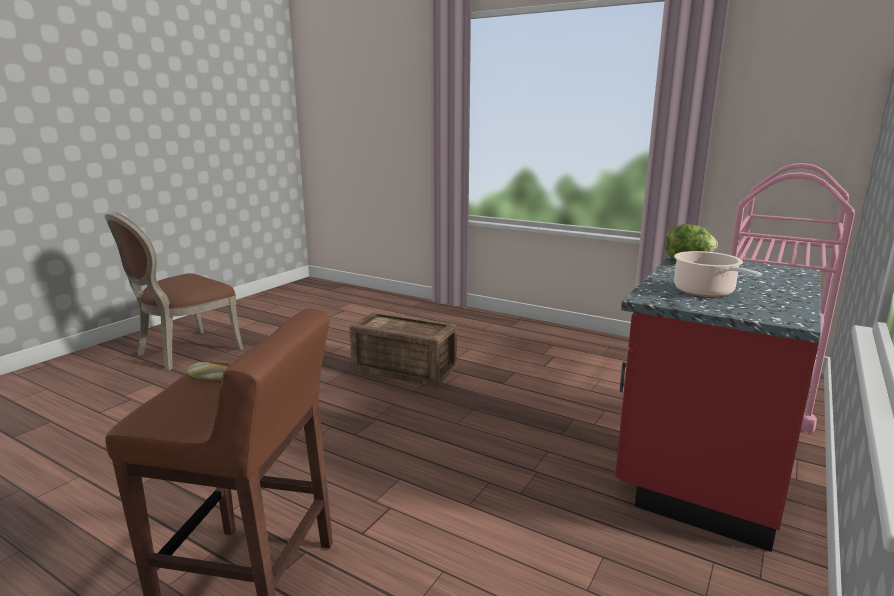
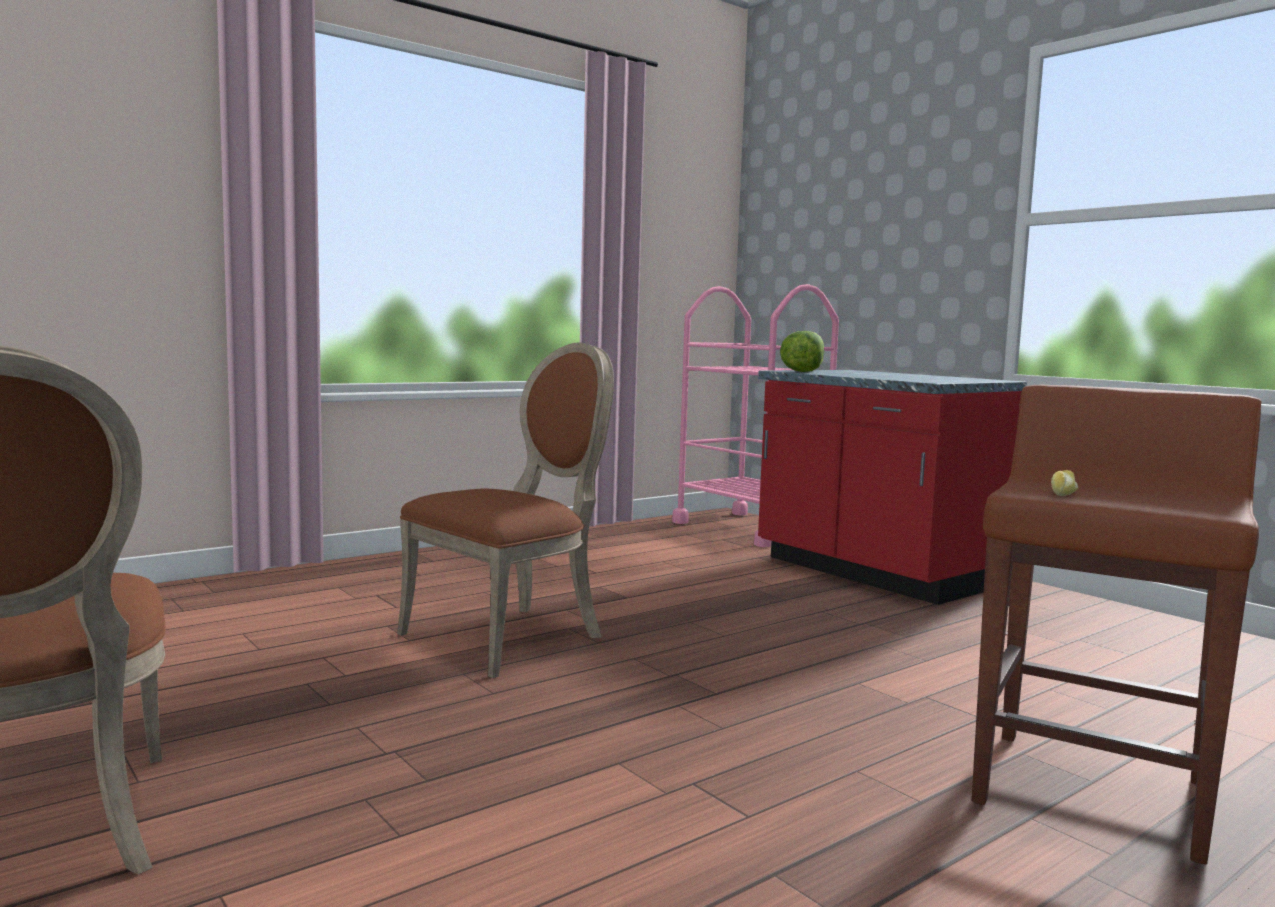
camera: 70 degrees left, 10 degrees down
crate [349,312,457,387] -> brown chair [397,342,614,678]
cooking pot [674,251,762,297] -> none

